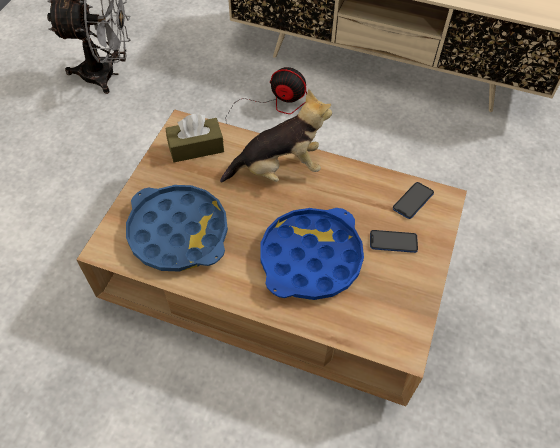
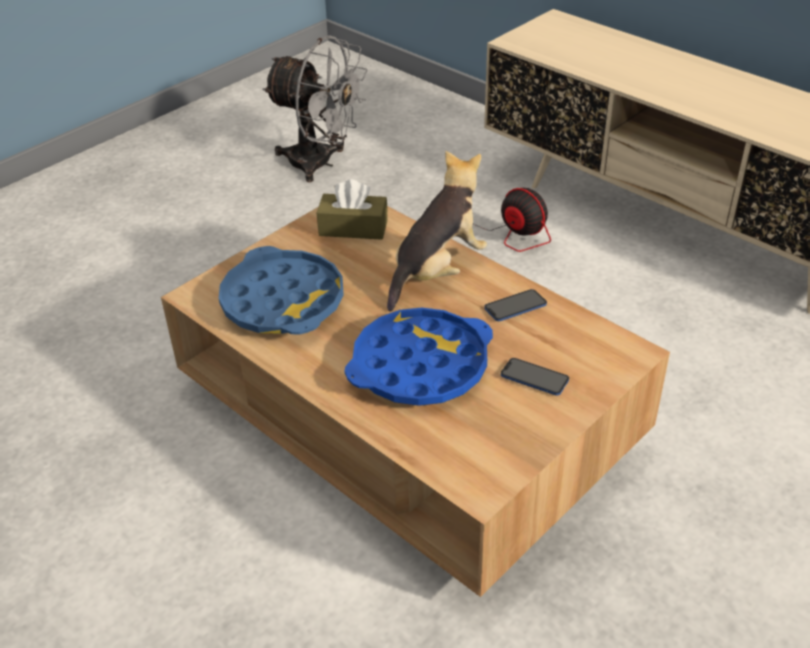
camera: 25 degrees right, 15 degrees down
plush toy [220,89,332,183] -> plush toy turned 60 degrees counterclockwise [387,151,487,312]
phone [393,182,434,219] -> phone moved to [485,289,547,321]

